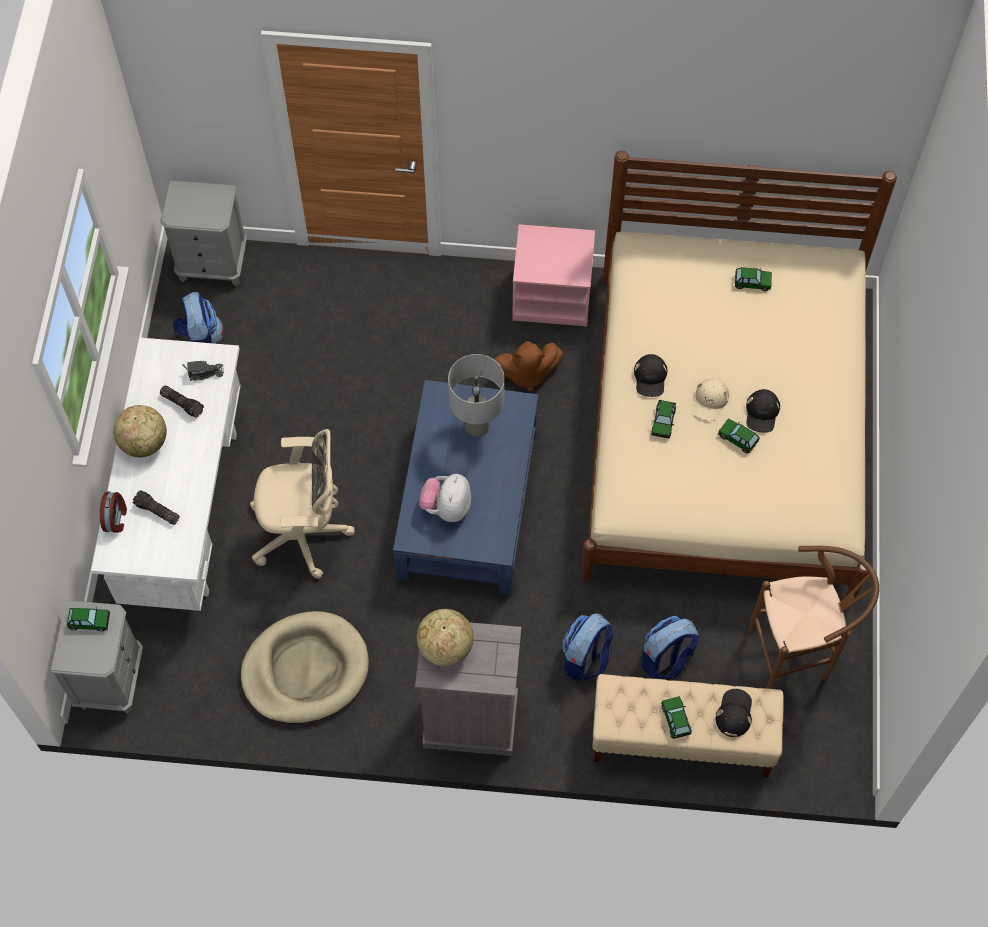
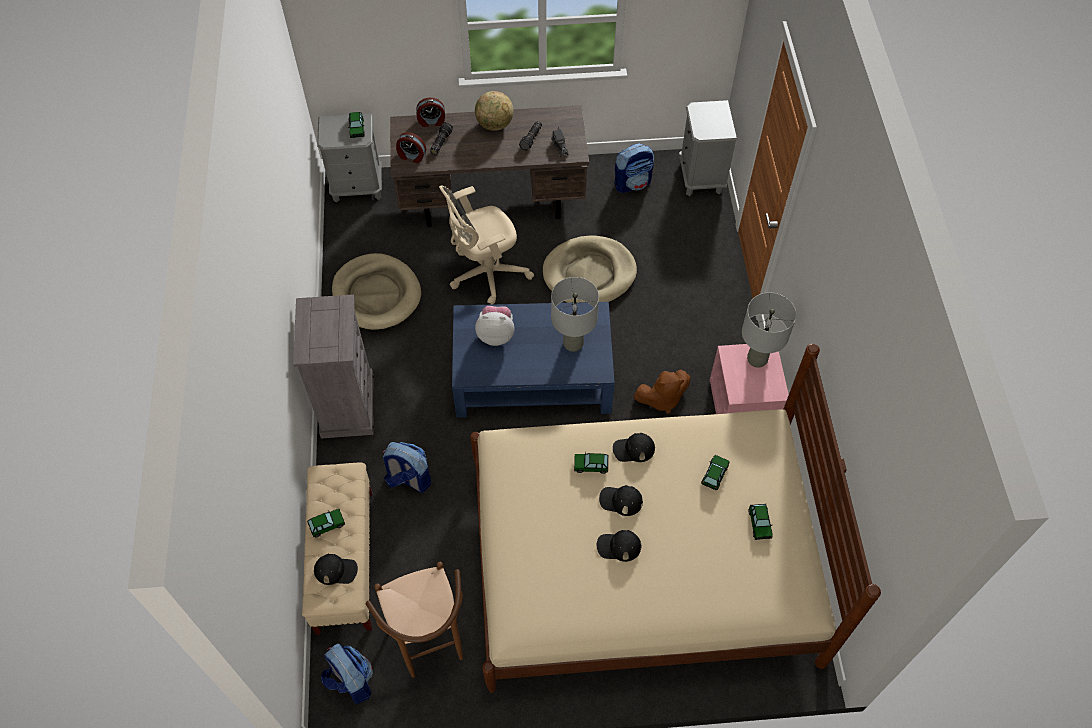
camera: 80 degrees right, 5 degrees down
white desk [91,338,241,611] -> brown desk [390,105,589,227]
beige office chair [250,429,355,579] -> beige office chair turned 75 degrees clockwise [439,185,534,305]
globe [417,609,474,666] -> none
brown plush toy [495,341,563,391] -> brown plush toy turned 90 degrees counterclockwise [633,370,691,413]
backpack [641,616,699,679] -> backpack moved to [321,644,373,704]
beige cap [692,378,729,421] -> black cap [599,485,643,516]
toy car [718,418,760,453] -> toy car moved to [701,455,729,491]
none -> alarm clock [396,132,426,163]
none -> beige dog bed [543,236,637,303]
none -> grey table lamp [742,293,796,368]

